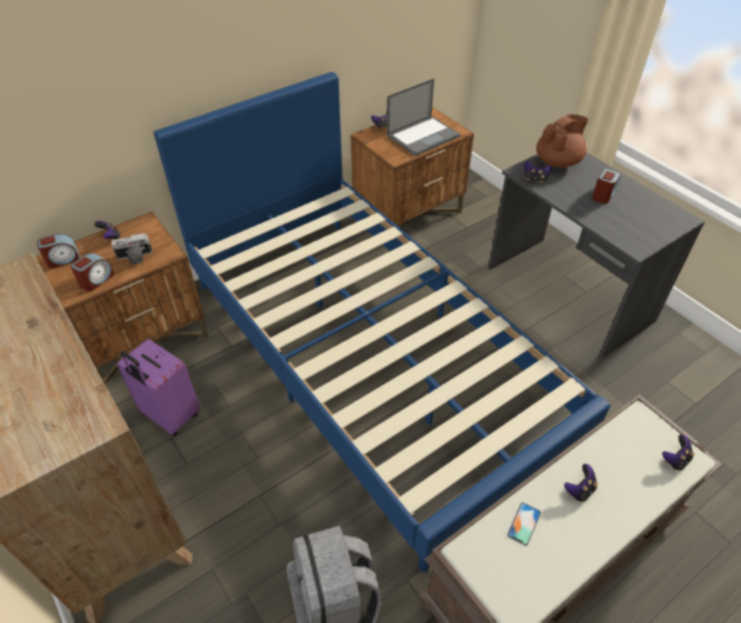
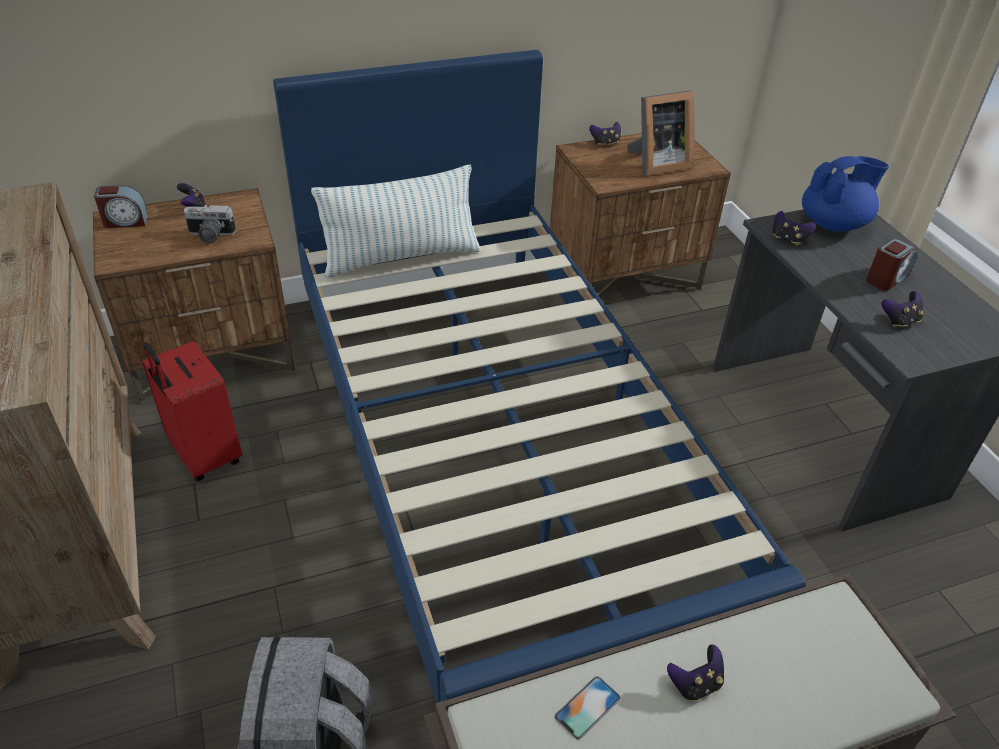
camera: 15 degrees right, 5 degrees down
alarm clock [71,253,115,292] -> none
purple suitcase [117,339,200,436] -> red suitcase [142,341,242,481]
laptop [387,78,460,156] -> picture frame [627,91,695,176]
brown teapot [536,114,589,168] -> blue teapot [802,156,889,232]
game controller [662,434,694,471] -> game controller moved to [881,291,924,328]
none -> pillow [311,164,481,278]

